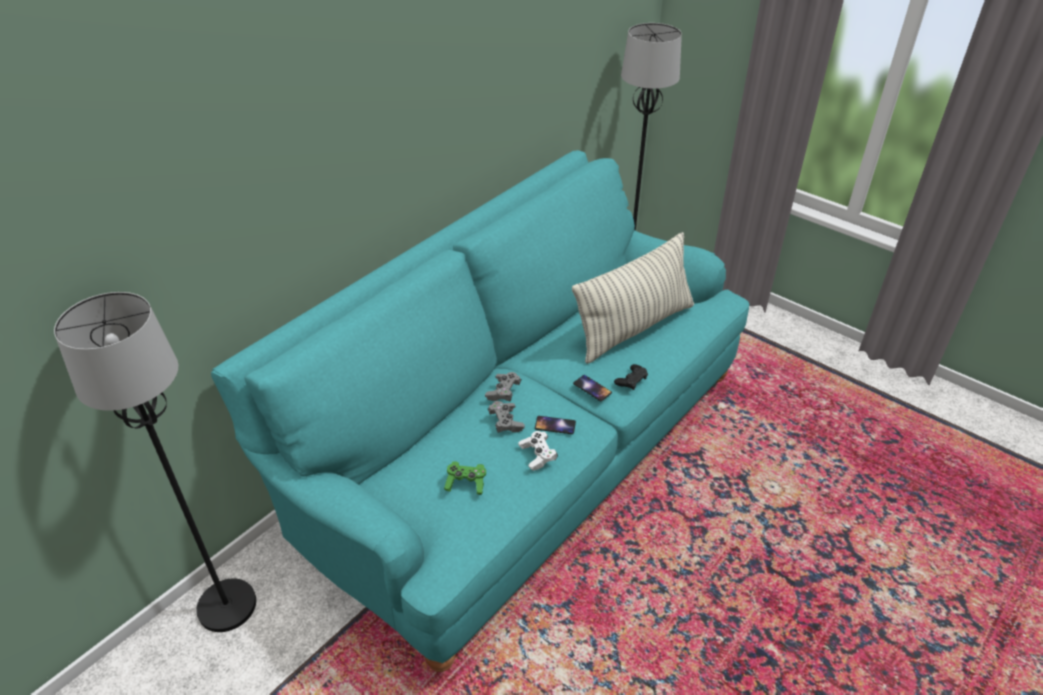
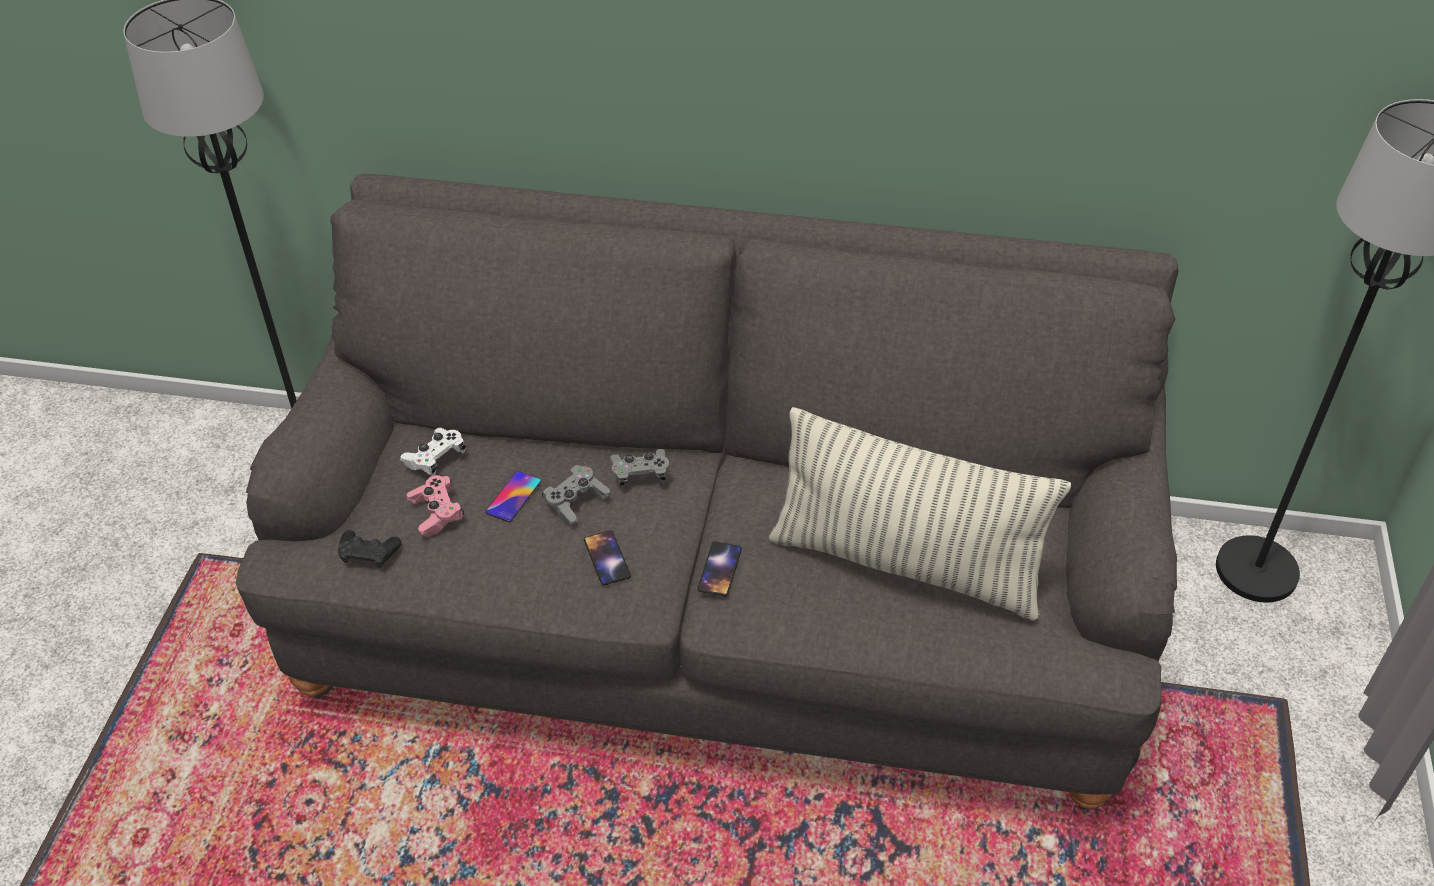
camera: 60 degrees right, 5 degrees up
turquoise sofa [211,150,749,672] -> grey sofa [236,174,1178,810]
green game controller [444,461,486,495] -> pink game controller [407,475,464,537]
white game controller [518,431,558,471] -> white game controller moved to [400,428,466,476]
black game controller [614,364,648,390] -> black game controller moved to [338,530,401,568]
none -> phone [485,471,541,522]

